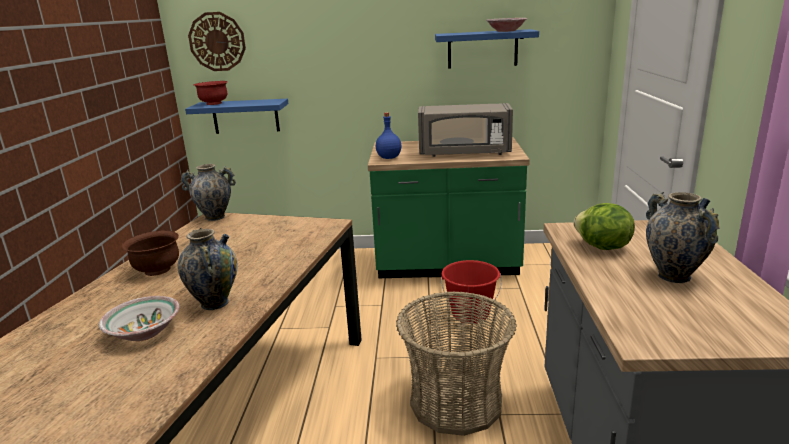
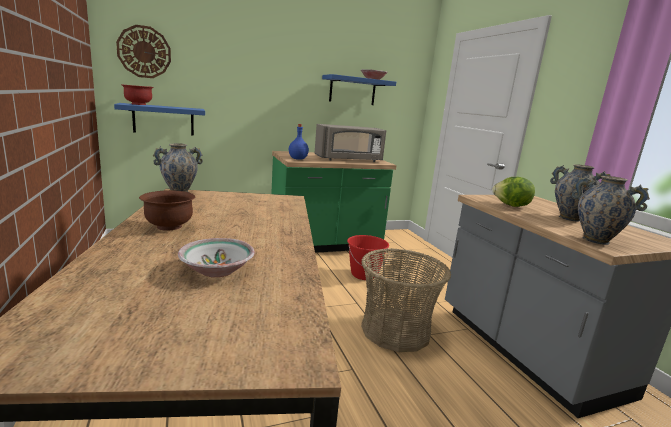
camera: 25 degrees left, 5 degrees down
vase [178,228,237,310] -> vase moved to [572,176,650,245]

